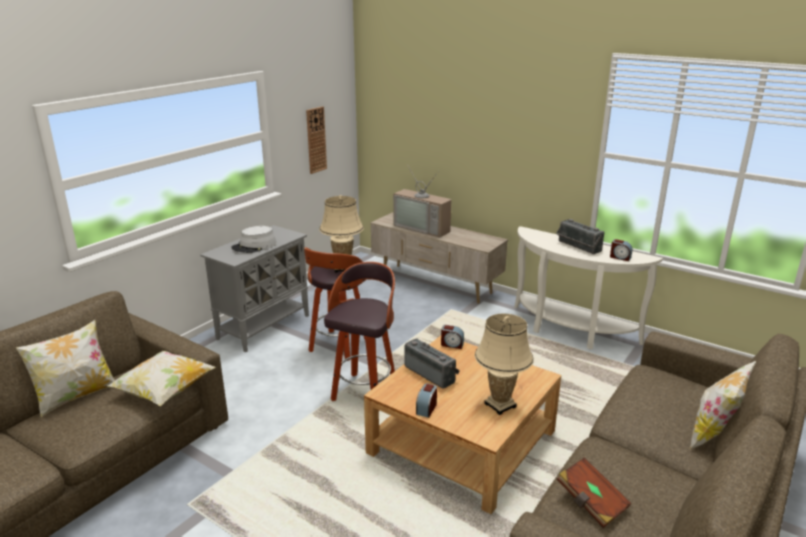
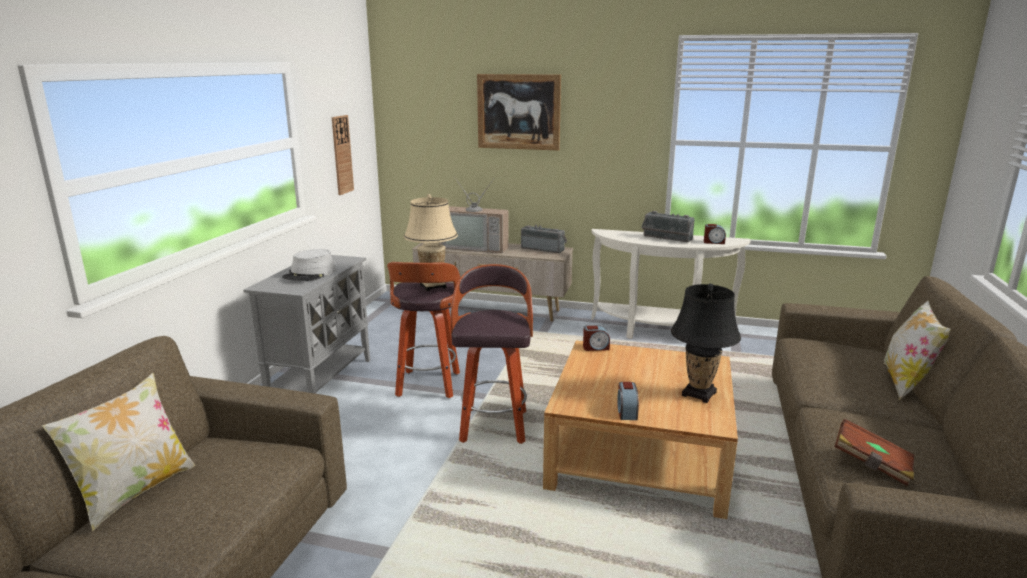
camera: 20 degrees left, 5 degrees down
pillow [107,351,216,406] -> none
radio [404,339,460,389] -> radio moved to [521,225,567,253]
beige table lamp [475,313,534,415] -> black table lamp [671,284,741,403]
none -> picture [477,74,561,150]

